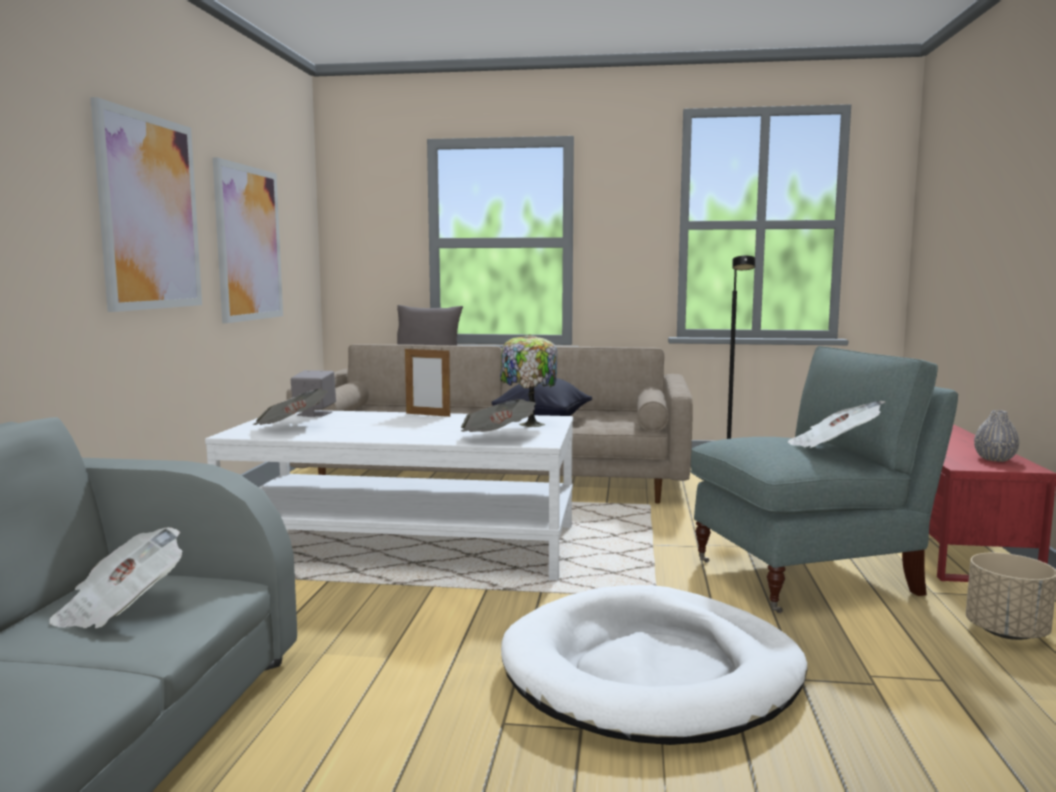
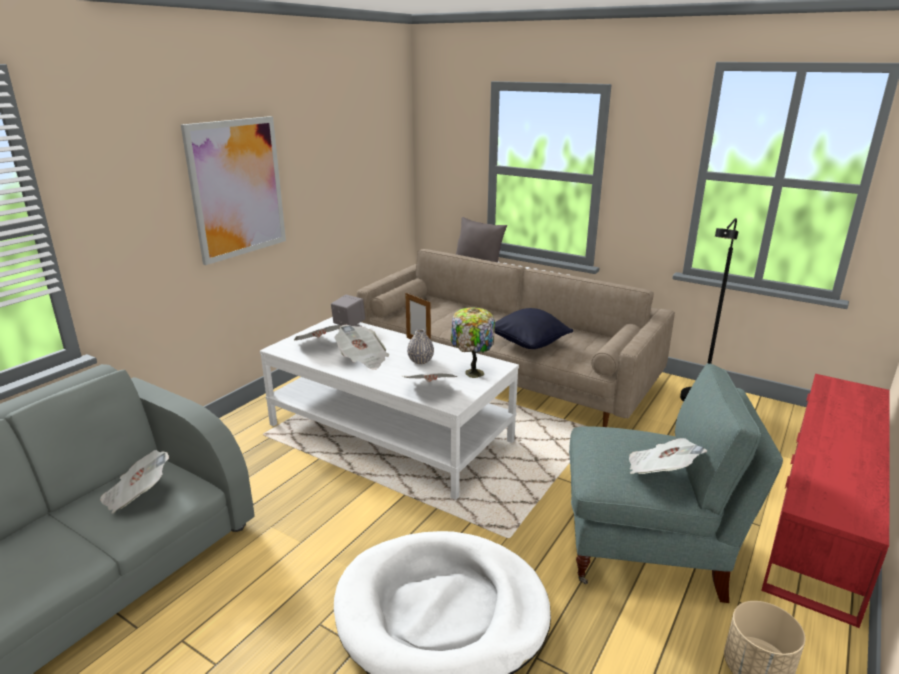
camera: 25 degrees right, 15 degrees up
picture [213,157,283,323] -> none
grey vase [974,410,1019,462] -> grey vase moved to [407,329,434,364]
none -> newspaper [335,325,389,370]

